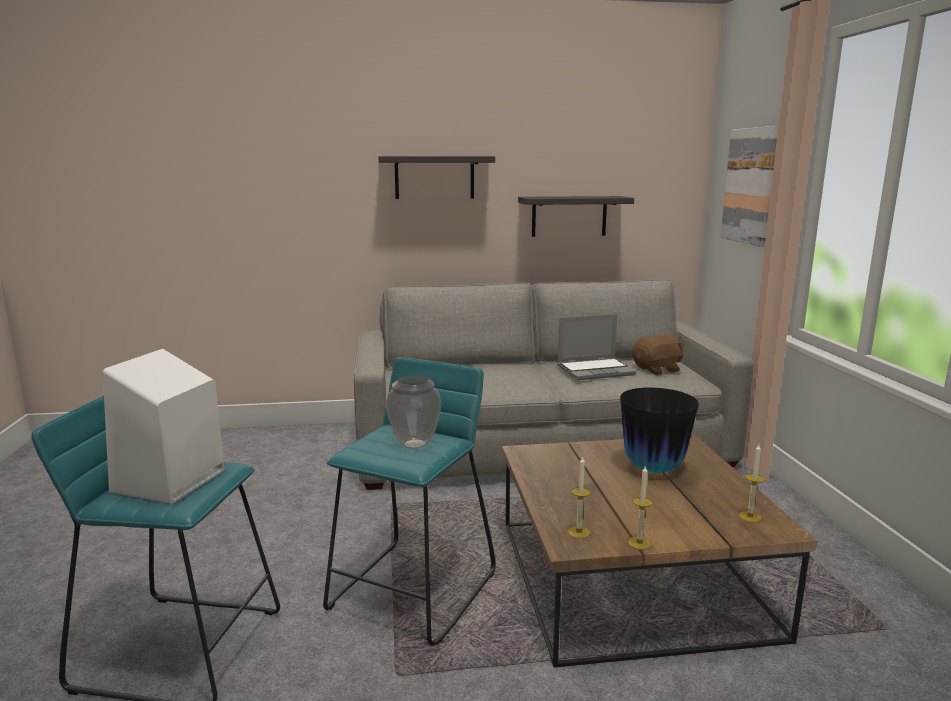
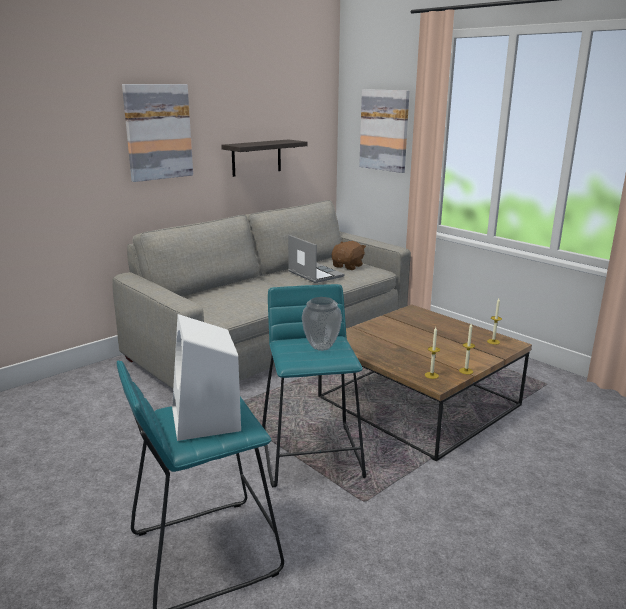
camera: 35 degrees left, 5 degrees up
shelf [379,156,495,199] -> picture [122,84,193,182]
laptop [557,314,637,380] -> laptop turned 75 degrees counterclockwise [288,235,344,283]
vase [620,387,699,473] -> none

